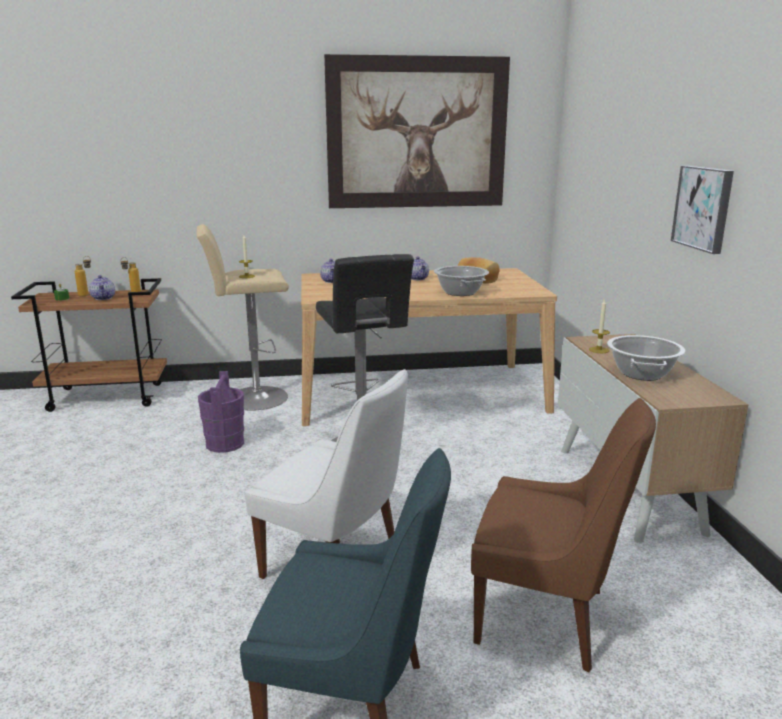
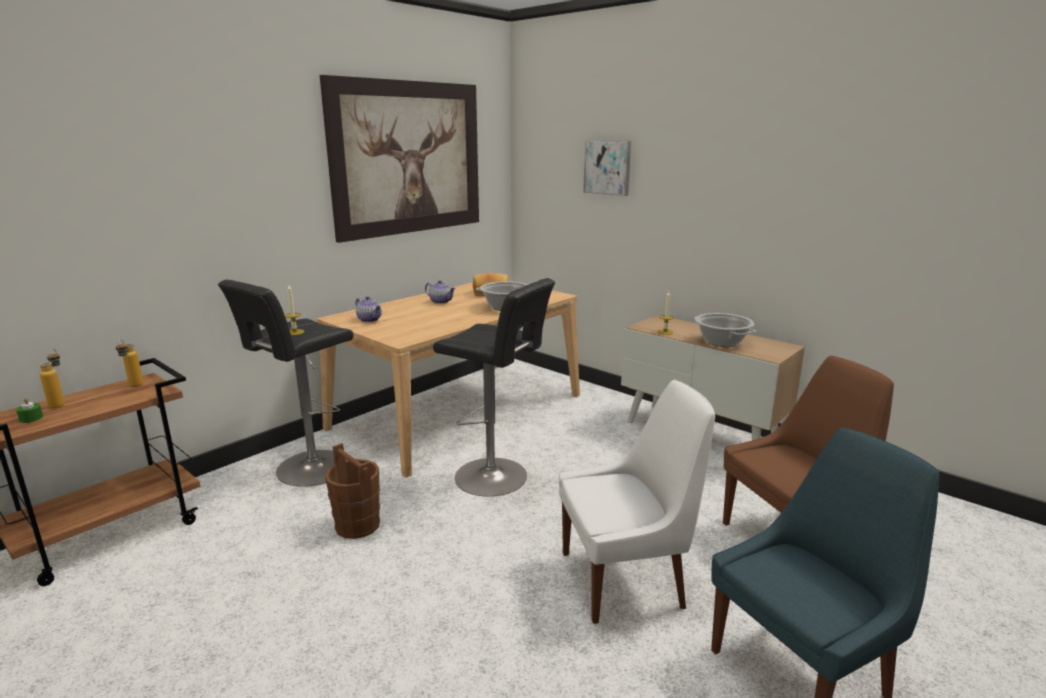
camera: 40 degrees left, 0 degrees up
teapot [89,275,115,300] -> none
beige stool [197,224,289,410] -> black stool [218,280,354,487]
purple bucket [198,371,244,453] -> brown bucket [325,443,380,539]
picture [671,166,734,254] -> picture moved to [583,140,631,196]

